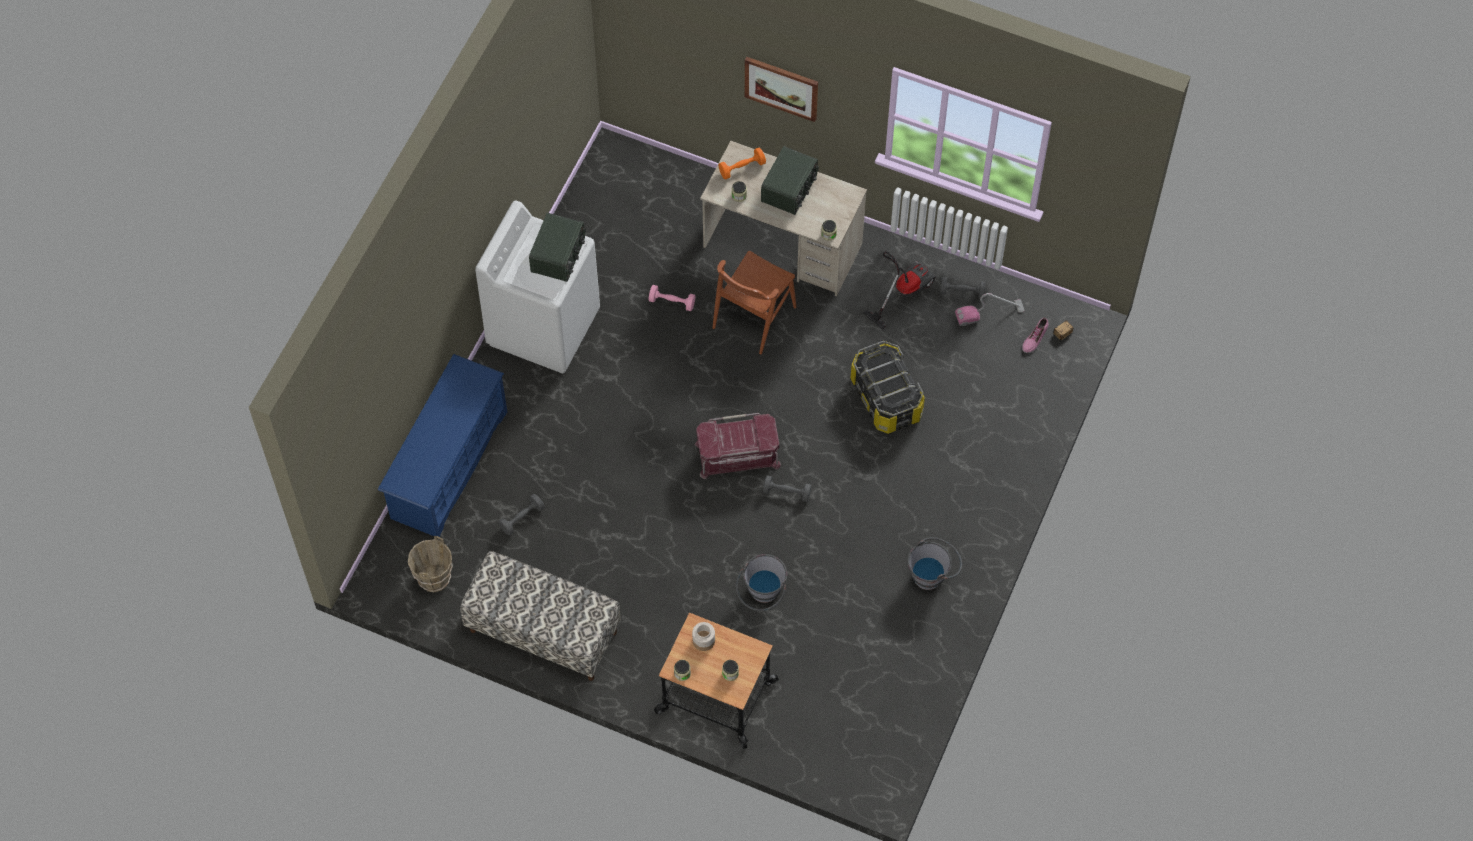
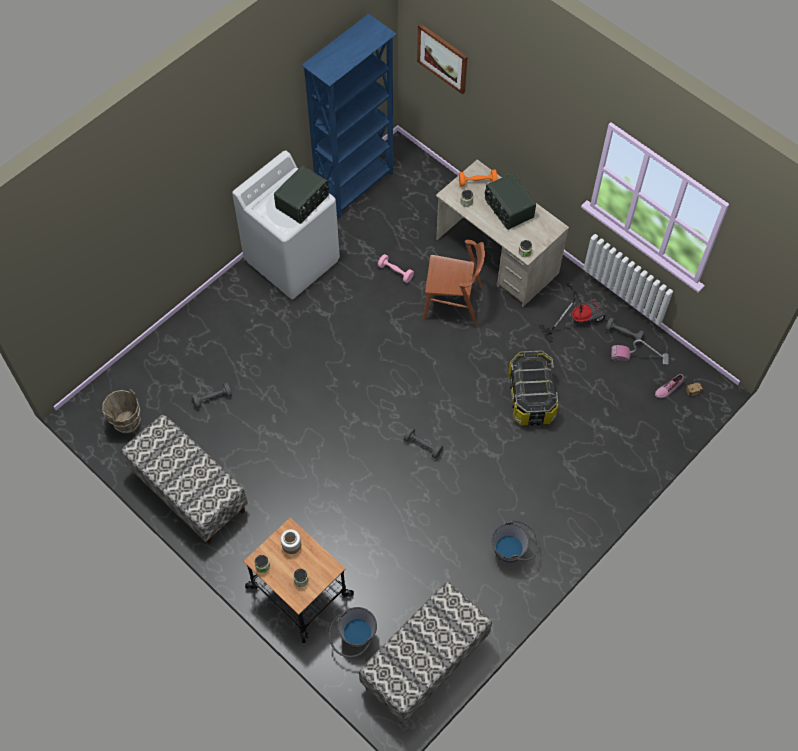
camera: 20 degrees right, 0 degrees up
blue shoe rack [378,354,507,537] -> none
red storage box [695,413,781,479] -> none
brown chair [713,251,796,355] -> brown chair turned 135 degrees counterclockwise [423,240,485,326]
grey bucket [736,554,787,611] -> grey bucket moved to [329,607,377,658]
picture [745,57,818,122] -> picture moved to [417,23,468,94]
radio [761,146,819,215] -> radio turned 105 degrees clockwise [485,173,536,230]
none -> blue bookcase [302,14,396,218]
none -> bench [359,581,492,724]

